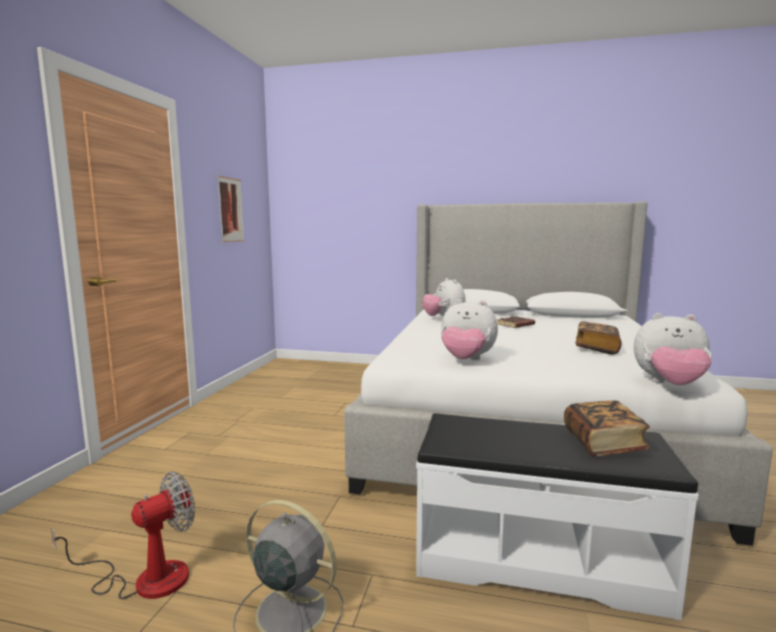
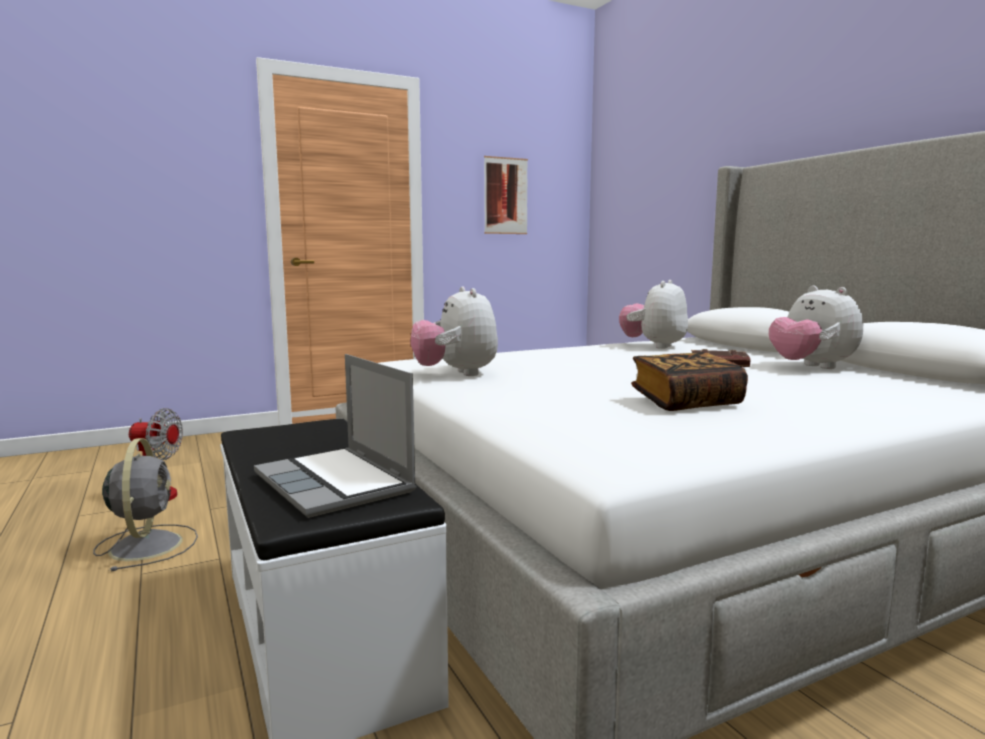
camera: 50 degrees right, 0 degrees up
book [564,401,650,456] -> laptop [254,354,416,518]
plush toy [634,313,712,385] -> plush toy moved to [769,285,863,369]

